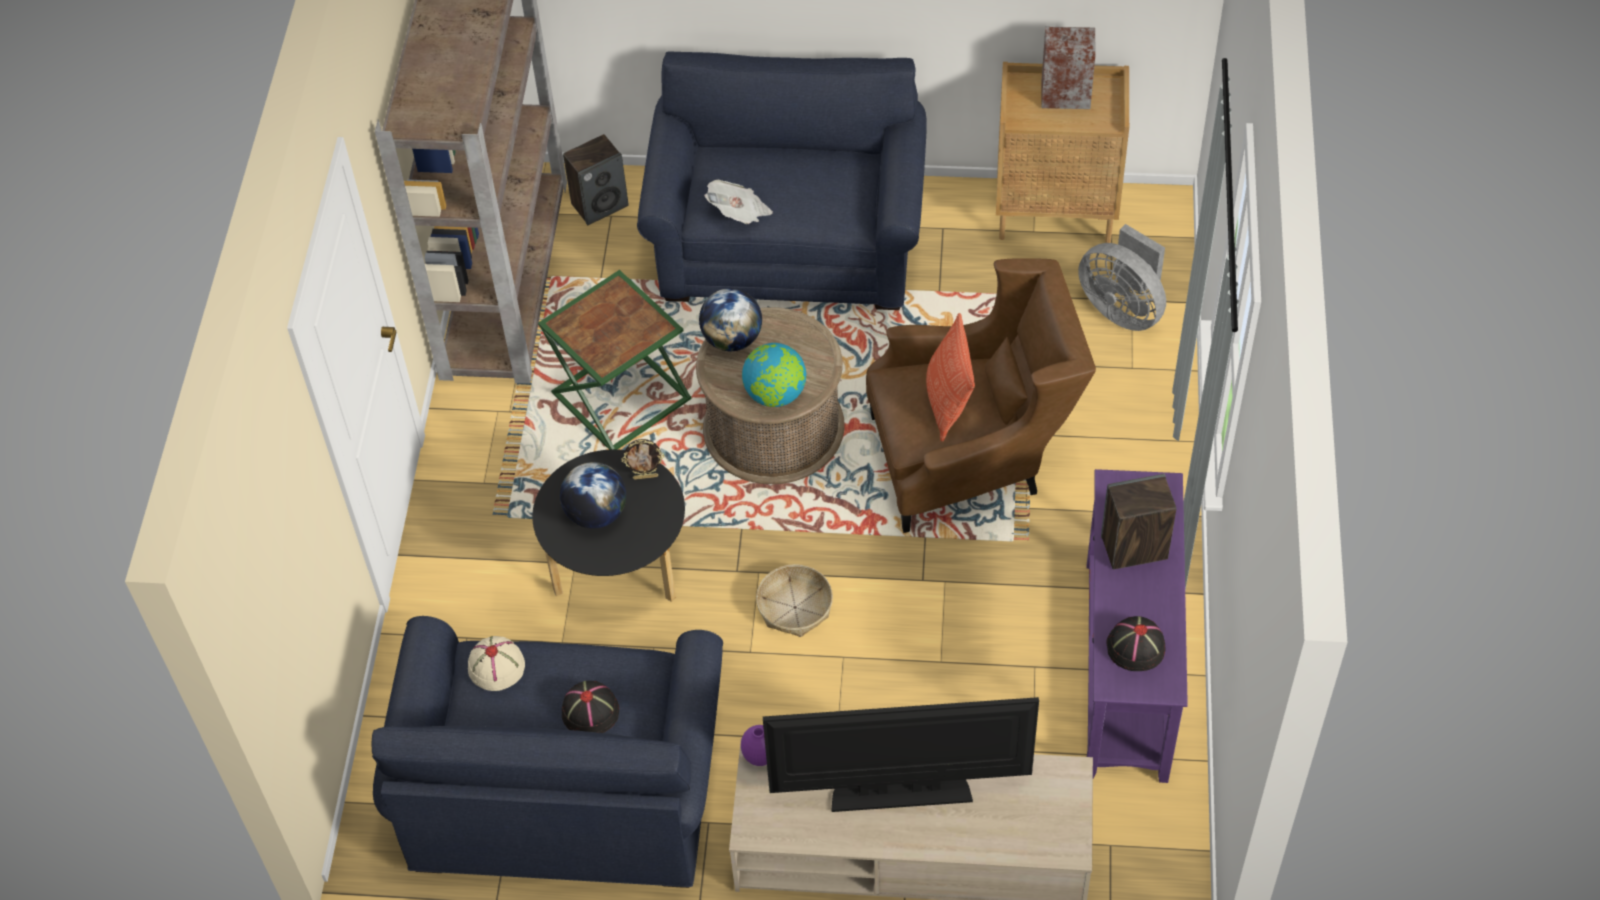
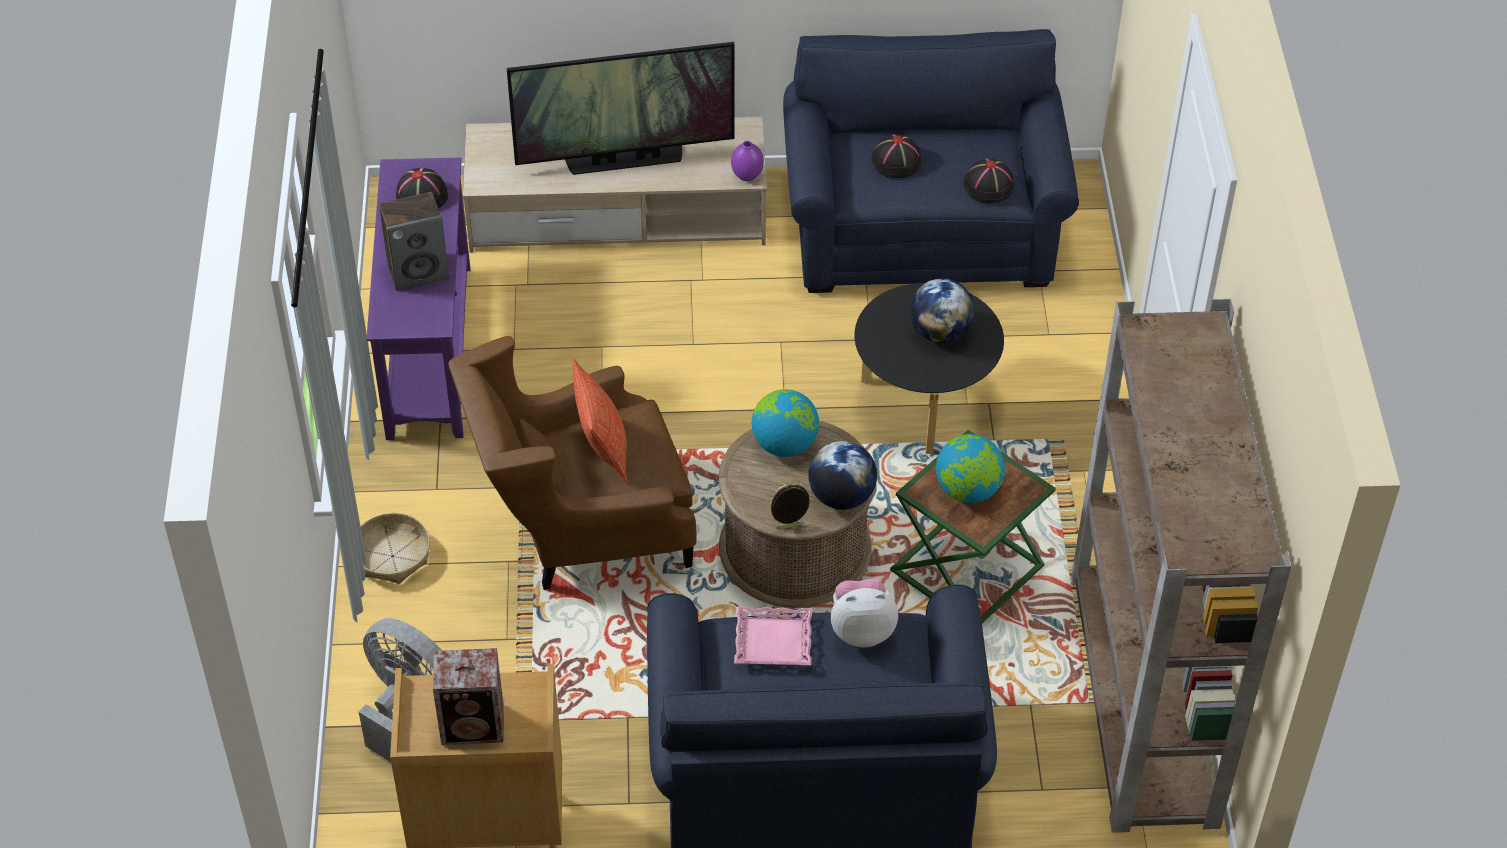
camera: 170 degrees right, 5 degrees down
beige hat [468,636,525,691] -> black hat [963,158,1014,203]
speaker [563,134,629,225] -> none
picture frame [621,439,664,480] -> picture frame moved to [768,482,812,529]
newspaper [704,180,773,224] -> plush toy [831,579,898,647]
basket [756,564,833,637] -> basket moved to [361,513,430,584]
none -> pink tray [734,606,812,665]
none -> globe [936,434,1005,503]

